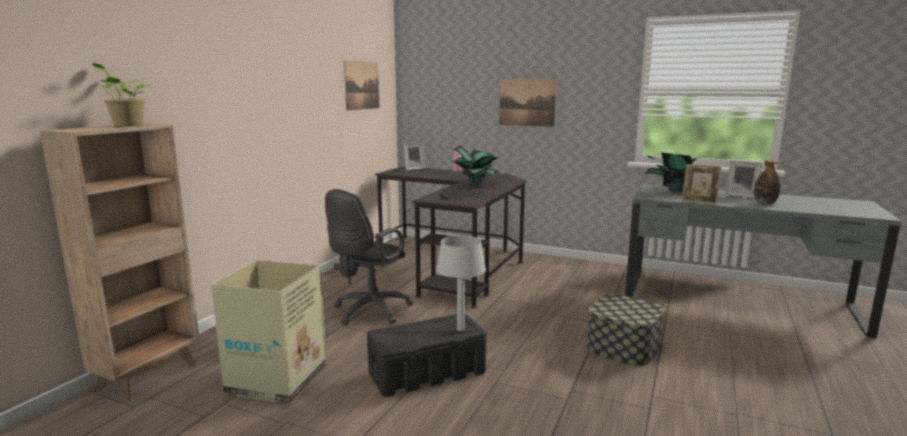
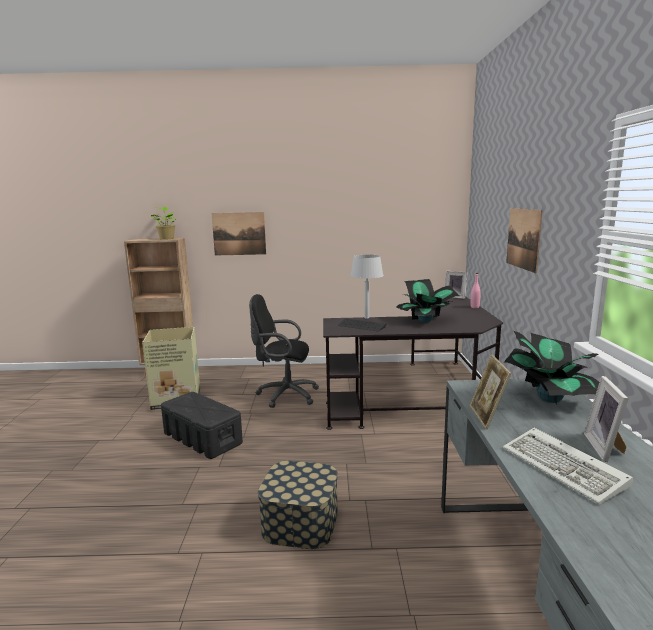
camera: 65 degrees right, 0 degrees up
picture [344,61,380,111] -> picture moved to [212,212,266,256]
grey table lamp [436,236,486,331] -> grey table lamp moved to [350,255,384,319]
bottle [754,159,781,204] -> keyboard [503,428,633,505]

